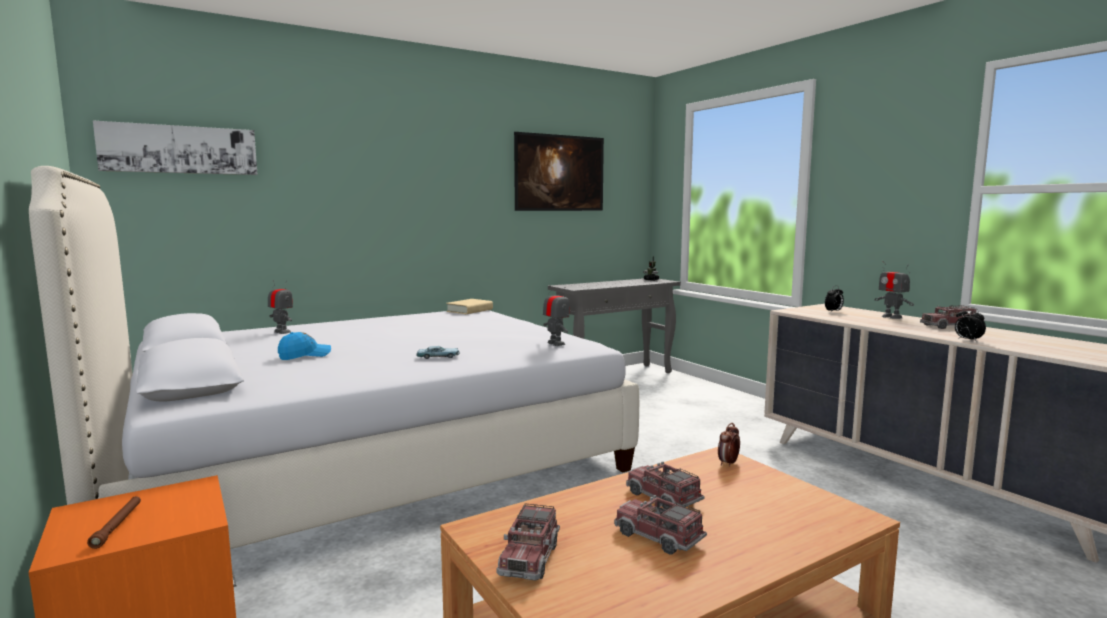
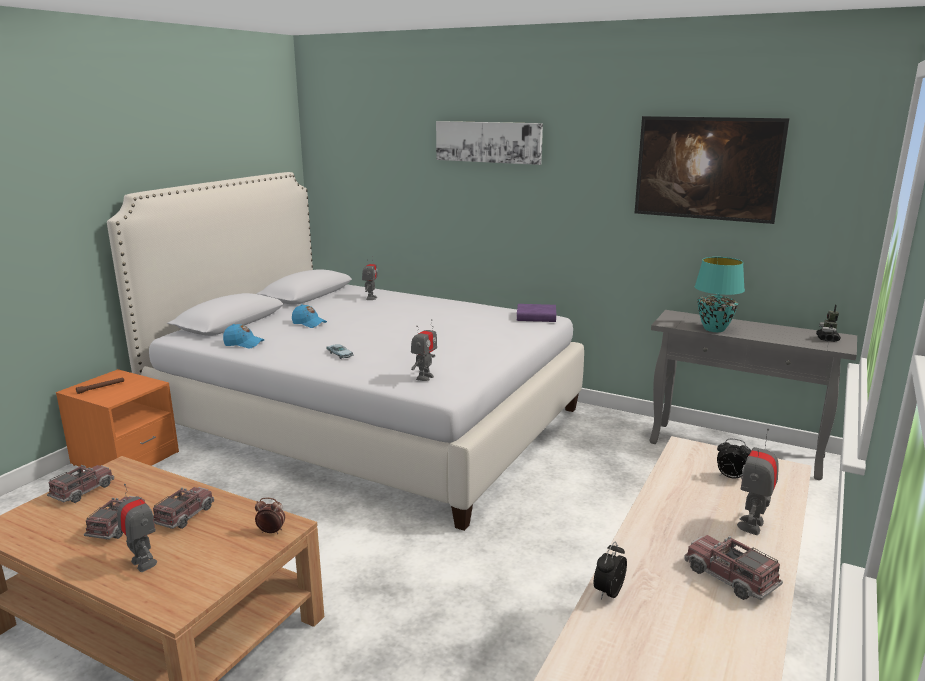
camera: 60 degrees right, 10 degrees up
picture [93,121,258,175] -> picture moved to [436,121,543,165]
beige book [446,299,493,314] -> purple book [517,304,556,322]
toy truck [496,503,560,581] -> toy truck turned 135 degrees clockwise [47,465,114,503]
none -> toy robot [117,484,157,572]
none -> blue cap [223,324,264,349]
none -> turquoise table lamp [695,257,745,332]

